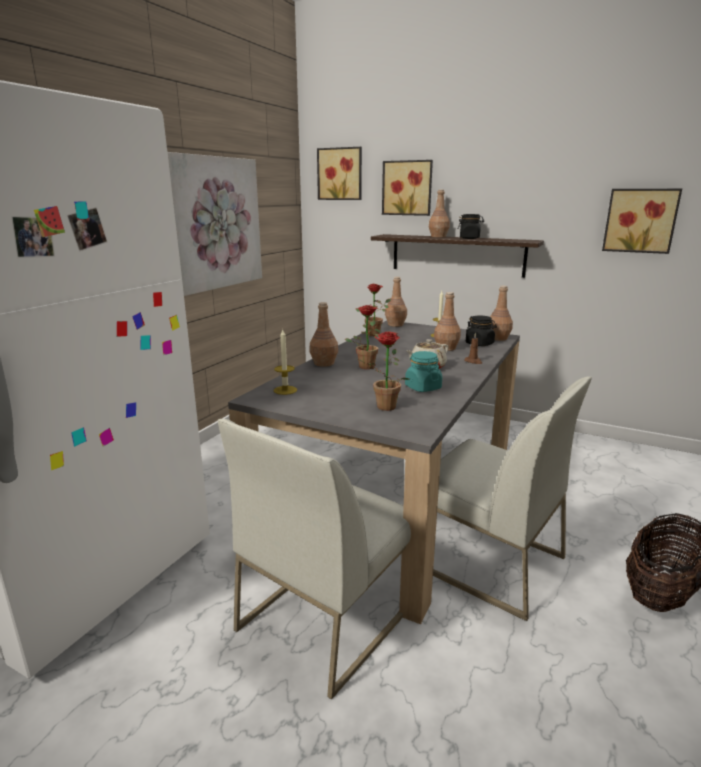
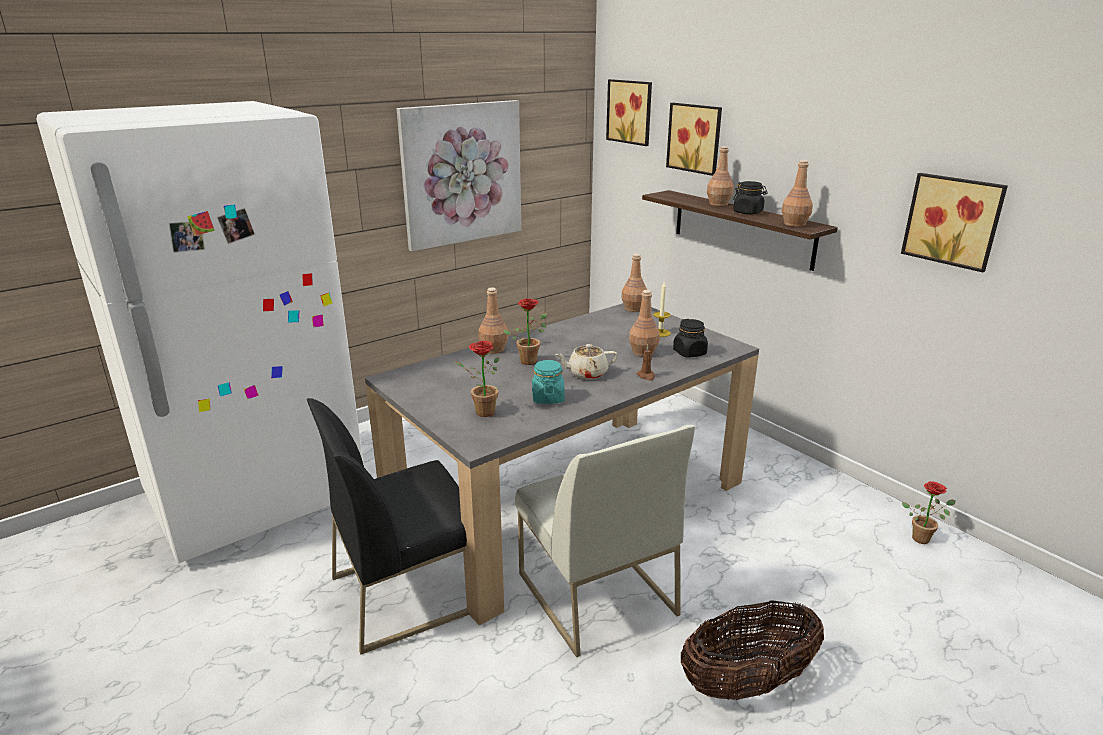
camera: 25 degrees right, 5 degrees up
white chair [218,419,411,700] -> black chair [307,398,469,655]
candle [274,328,297,395] -> none
potted plant [356,284,391,336] -> potted plant moved to [902,481,956,544]
brown bottle [490,286,513,341] -> brown bottle moved to [782,160,813,227]

